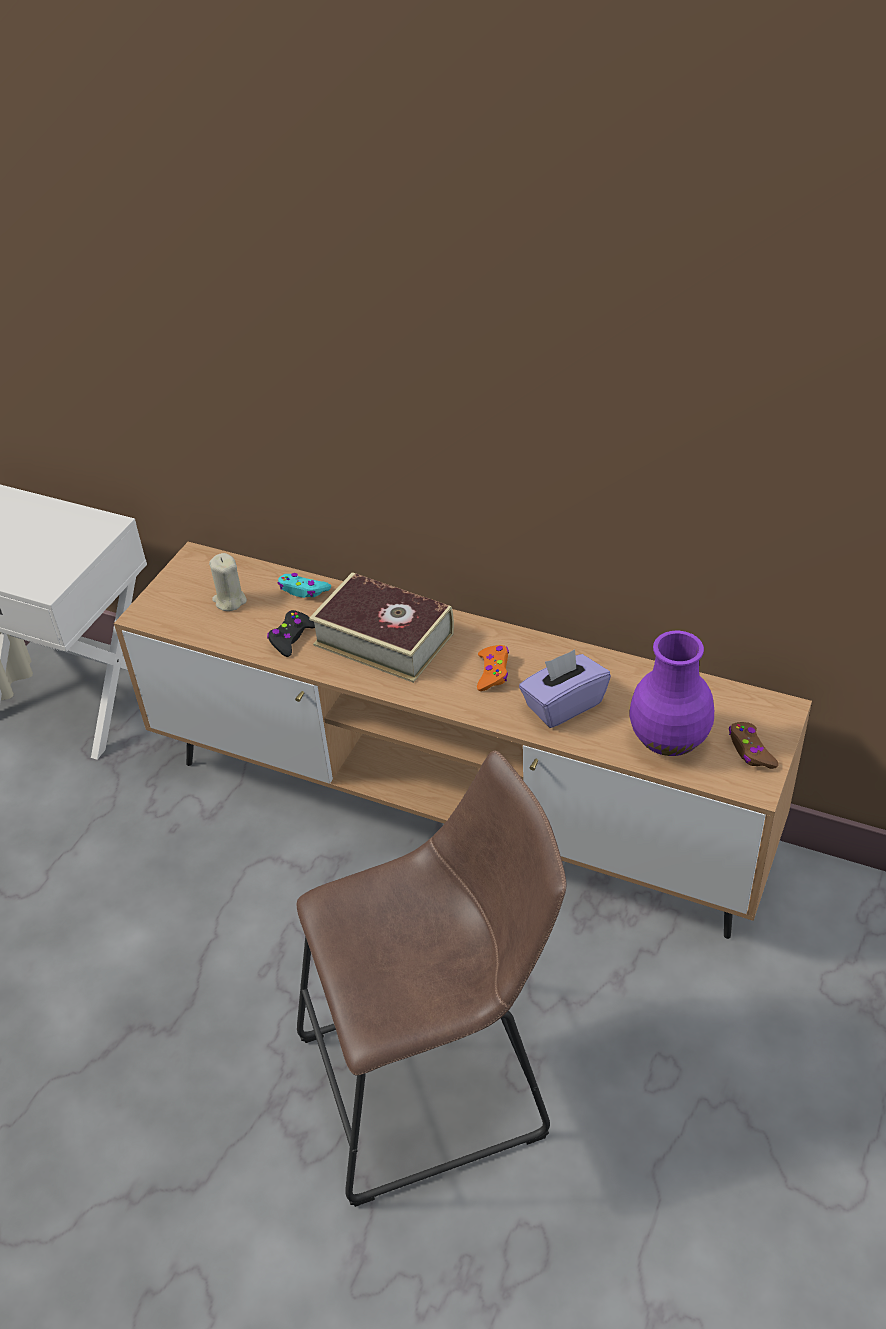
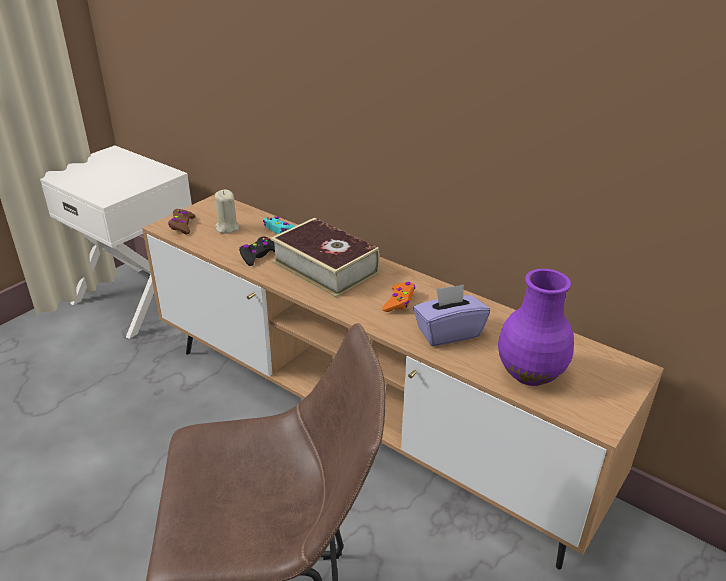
camera: 10 degrees right, 10 degrees down
brown game controller [729,722,779,769] -> brown game controller moved to [168,209,196,234]

